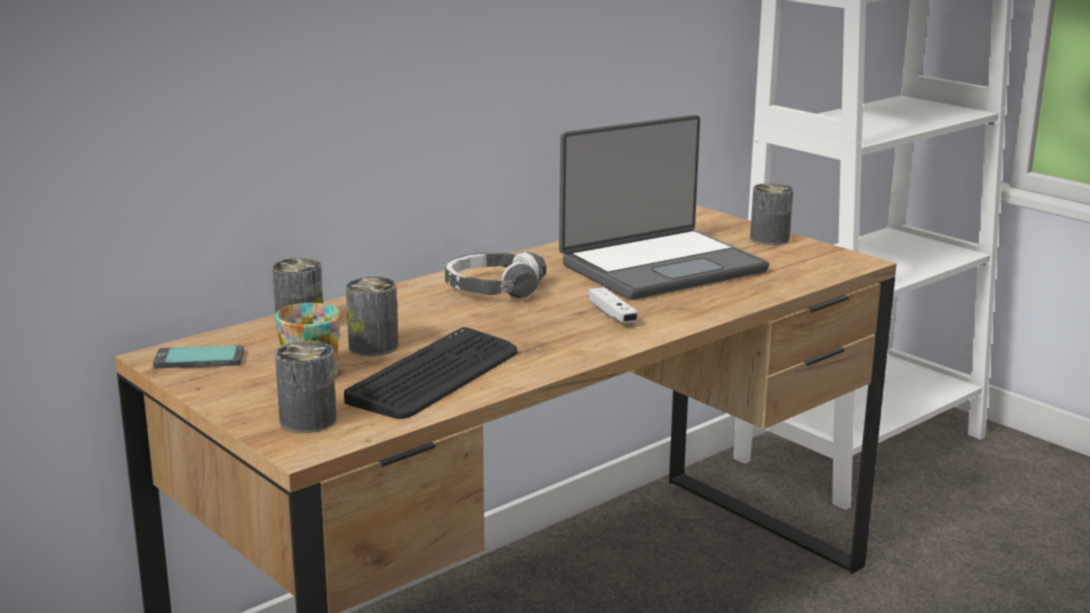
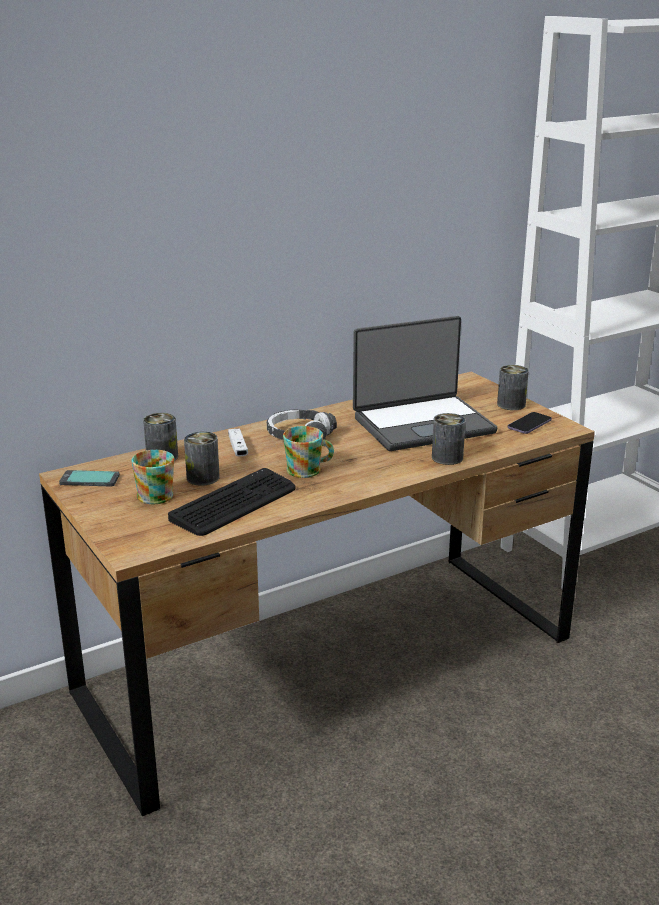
camera: 10 degrees right, 5 degrees up
can [275,341,337,433] -> can moved to [432,413,466,465]
white game controller [589,287,638,323] -> white game controller moved to [228,428,248,456]
none -> mug [283,426,334,478]
none -> phone [508,412,552,434]

